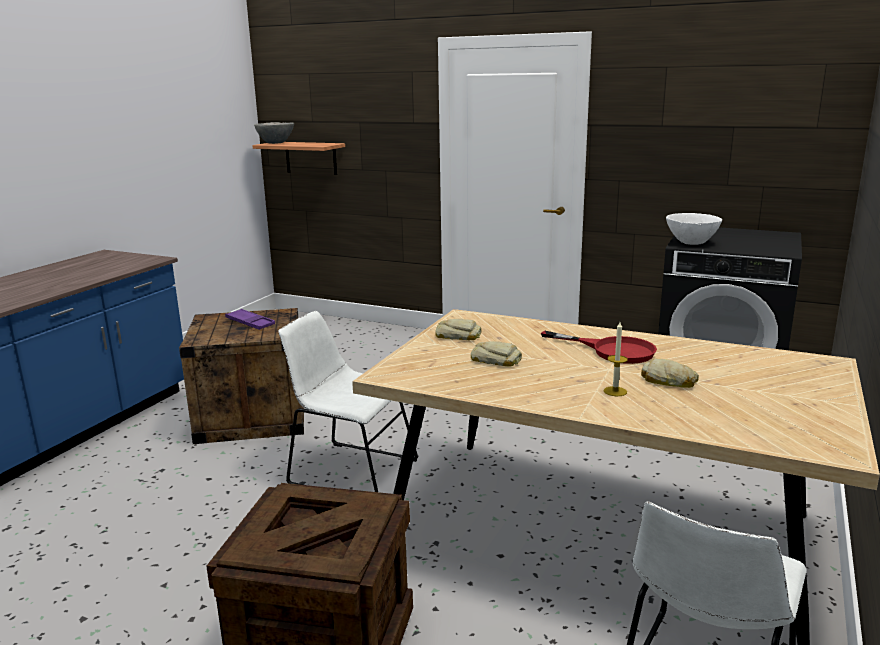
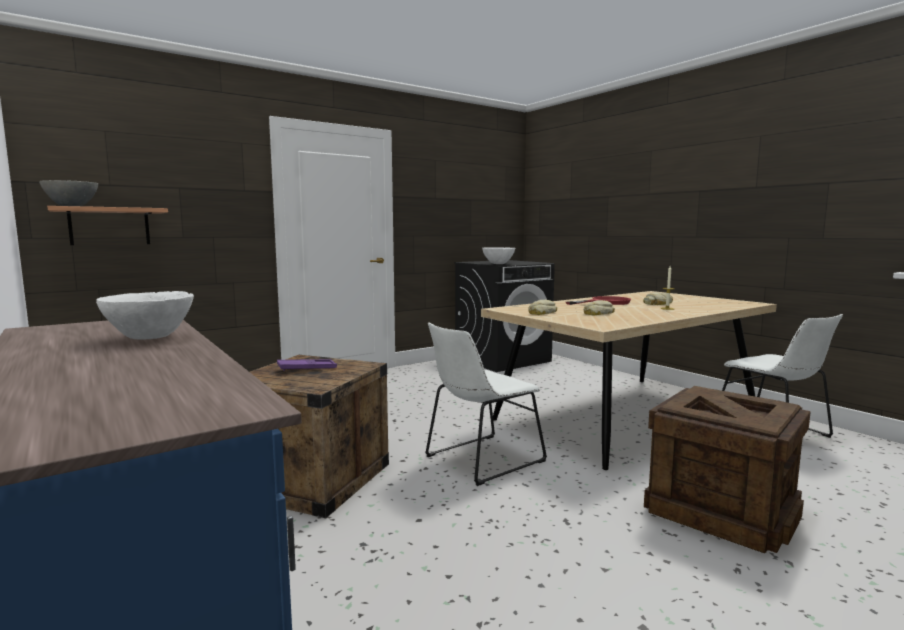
camera: 60 degrees left, 10 degrees down
none -> white bowl [96,291,194,339]

